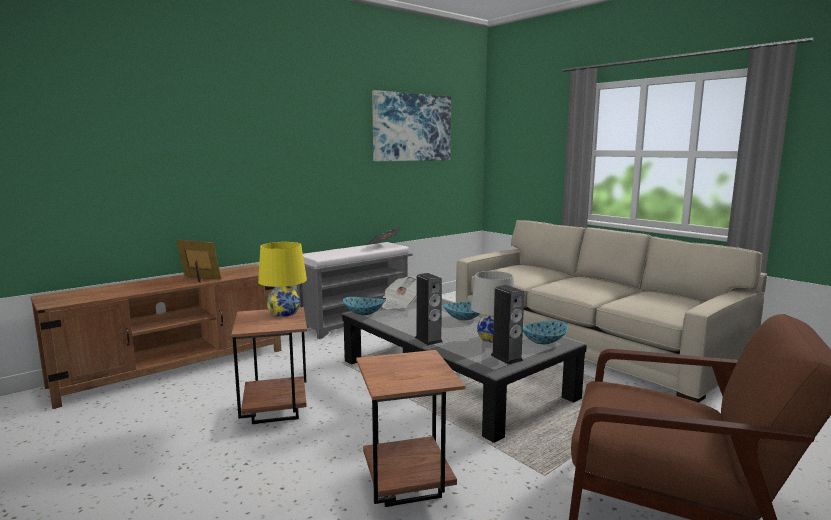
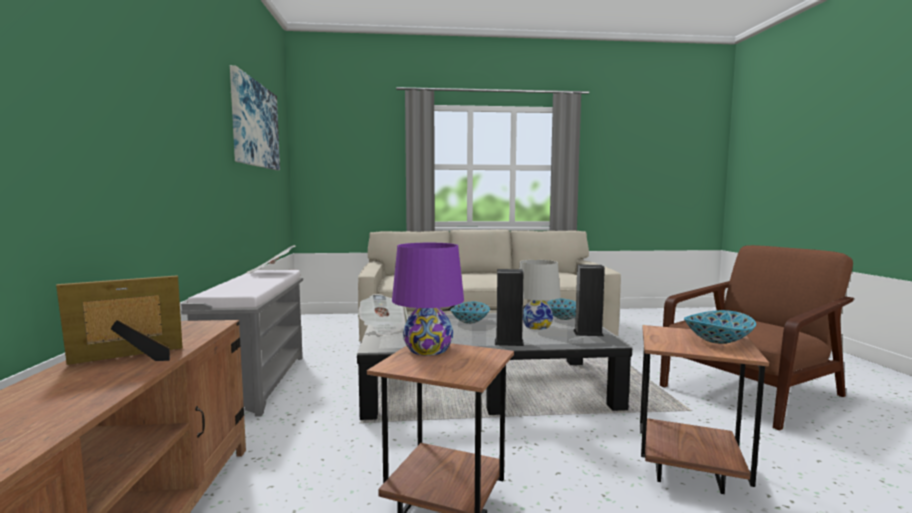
camera: 55 degrees left, 5 degrees down
yellow table lamp [258,242,307,317] -> purple table lamp [392,243,464,356]
bowl [343,297,385,315] -> bowl moved to [684,310,756,344]

